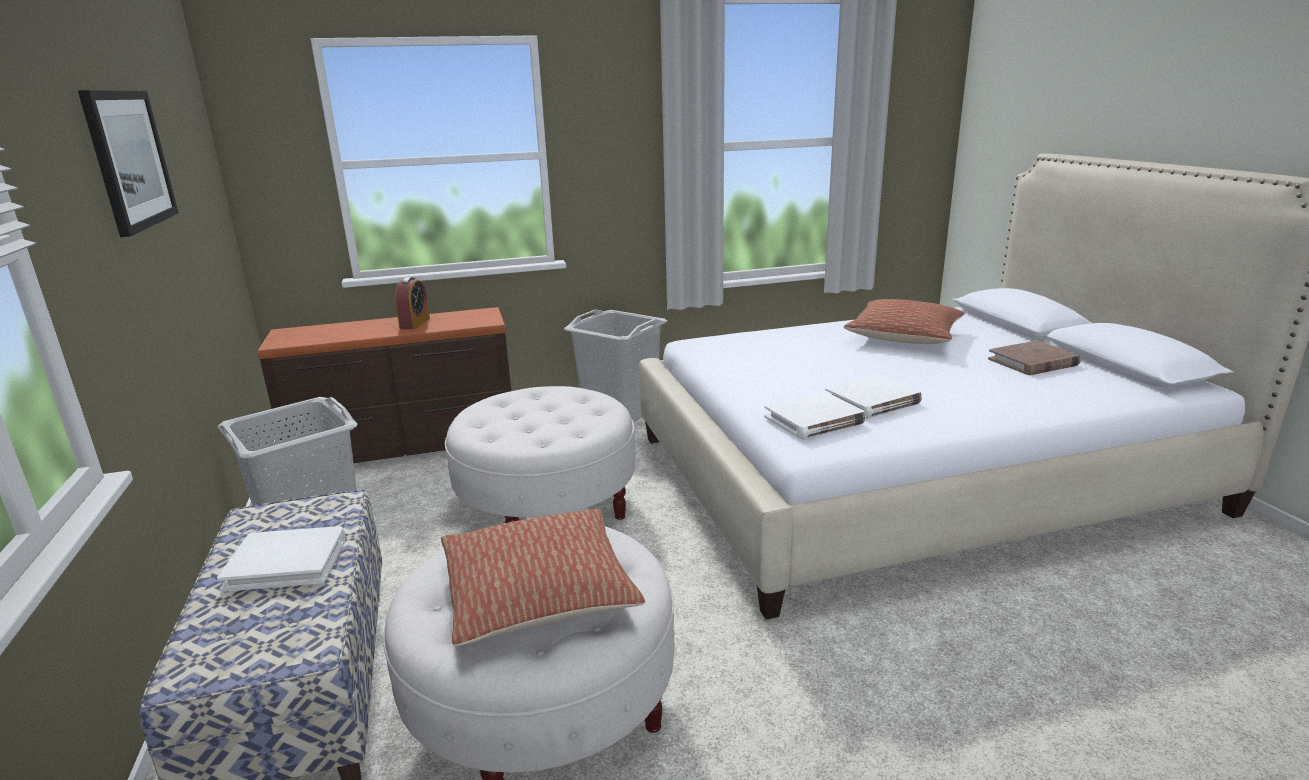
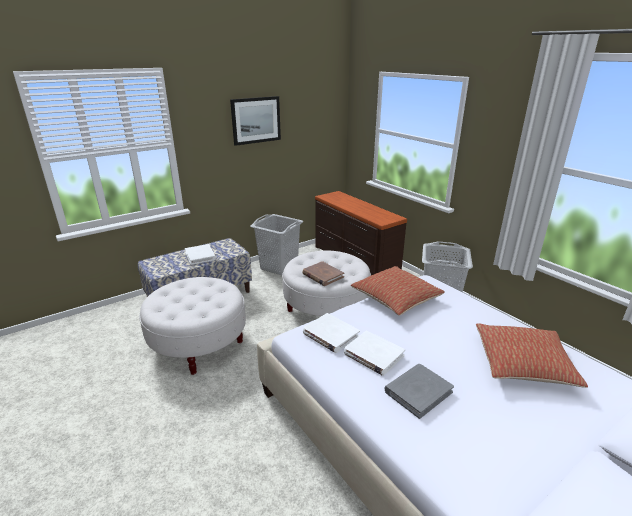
camera: 70 degrees right, 5 degrees up
alarm clock [395,277,430,329] -> none
pillow [441,509,645,646] -> pillow moved to [351,266,445,316]
brown book [988,340,1081,375] -> brown book moved to [302,261,344,286]
none -> grey book [384,364,454,419]

